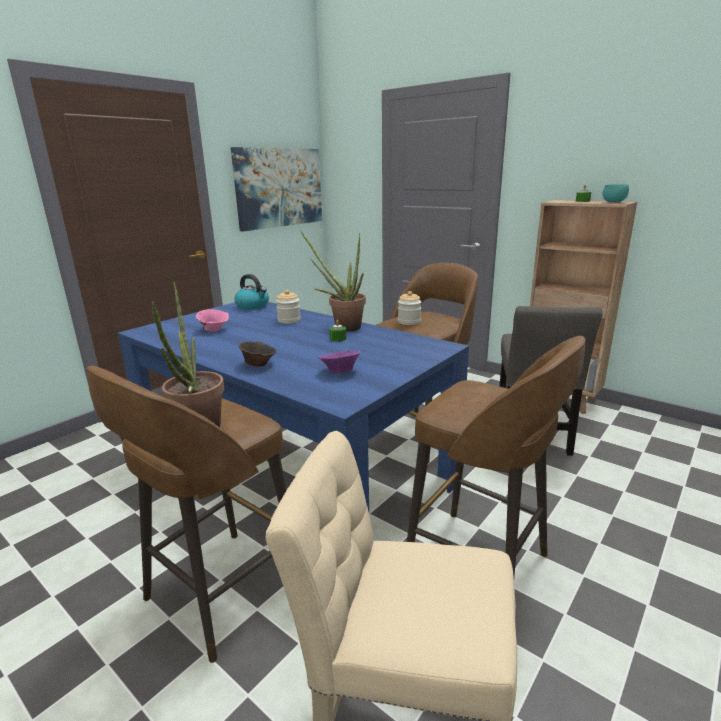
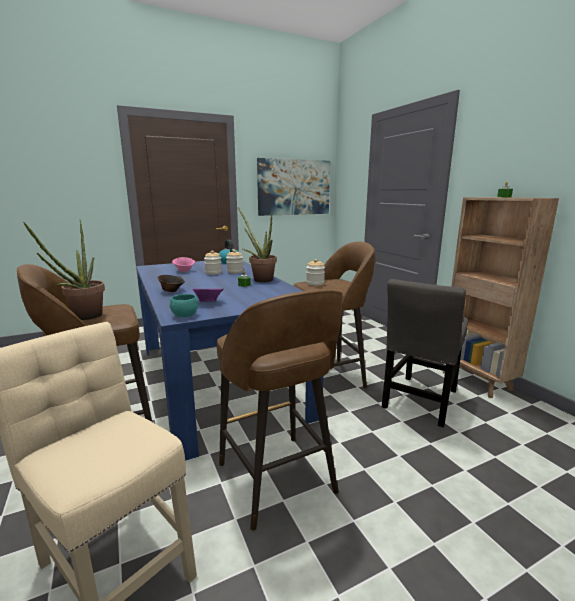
camera: 25 degrees right, 5 degrees down
turquoise bowl [603,184,629,203] -> turquoise bowl moved to [170,294,198,317]
none -> jar [204,250,222,275]

